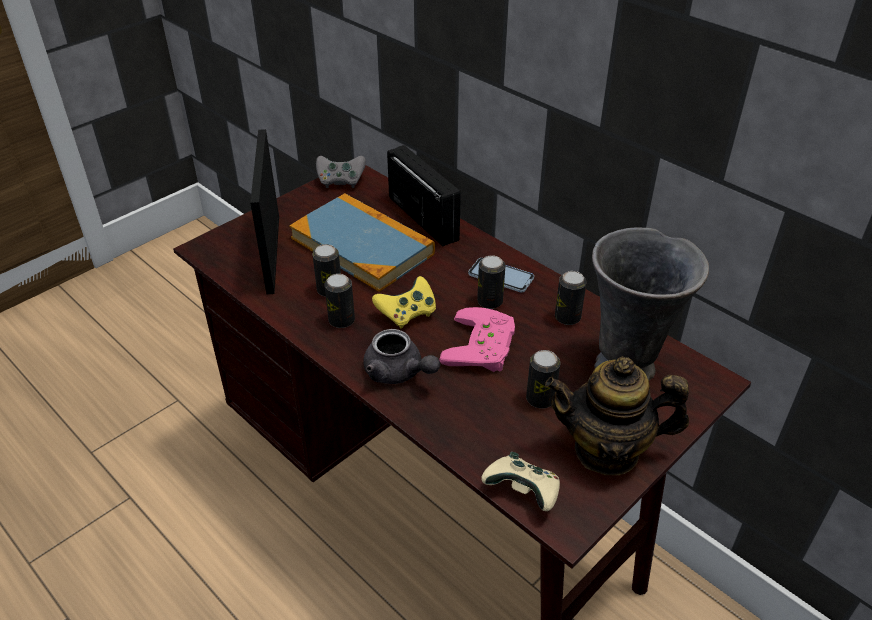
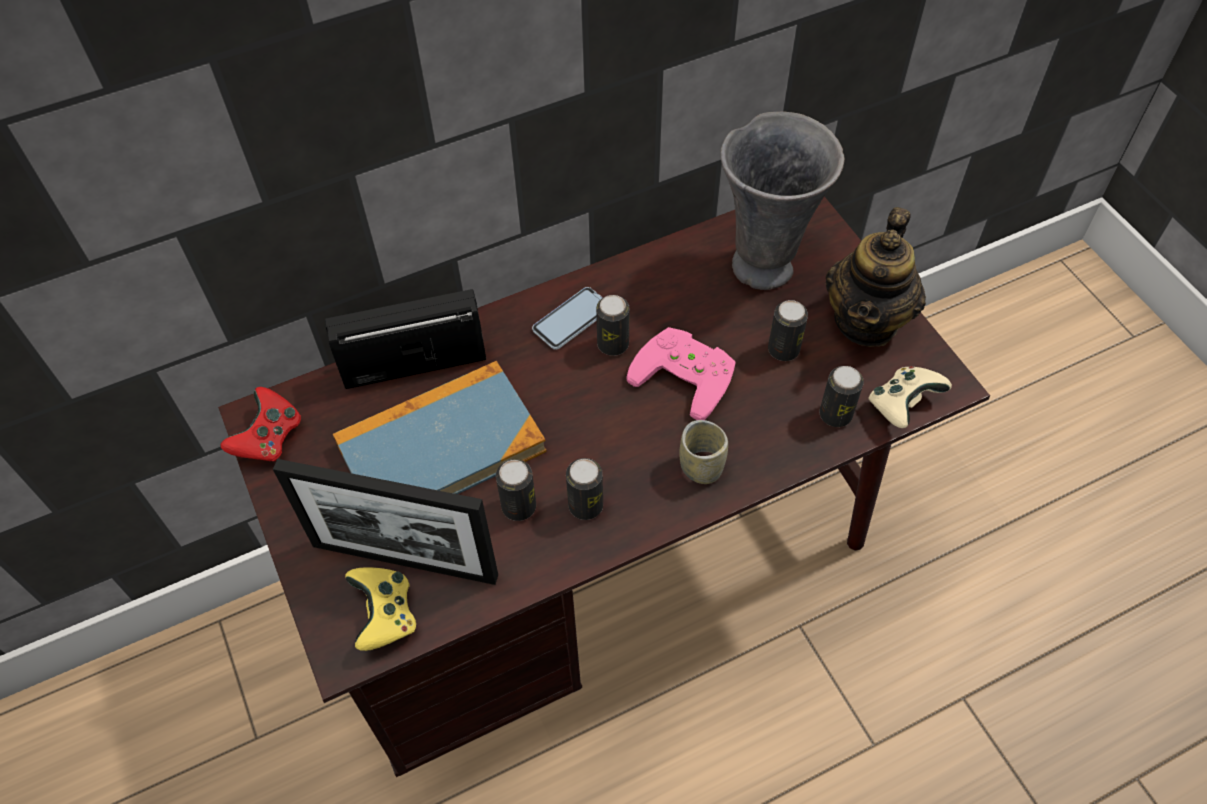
camera: 70 degrees left, 15 degrees up
grey game controller [316,156,366,188] -> red game controller [220,387,301,461]
grey teapot [363,329,440,384] -> cup [679,420,728,484]
yellow game controller [372,276,436,329] -> yellow game controller moved to [345,567,416,651]
can [555,271,587,325] -> can moved to [819,366,864,427]

